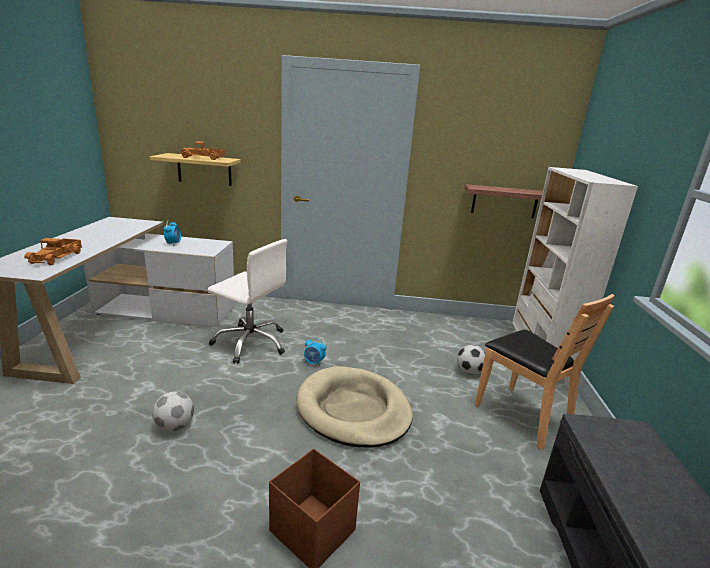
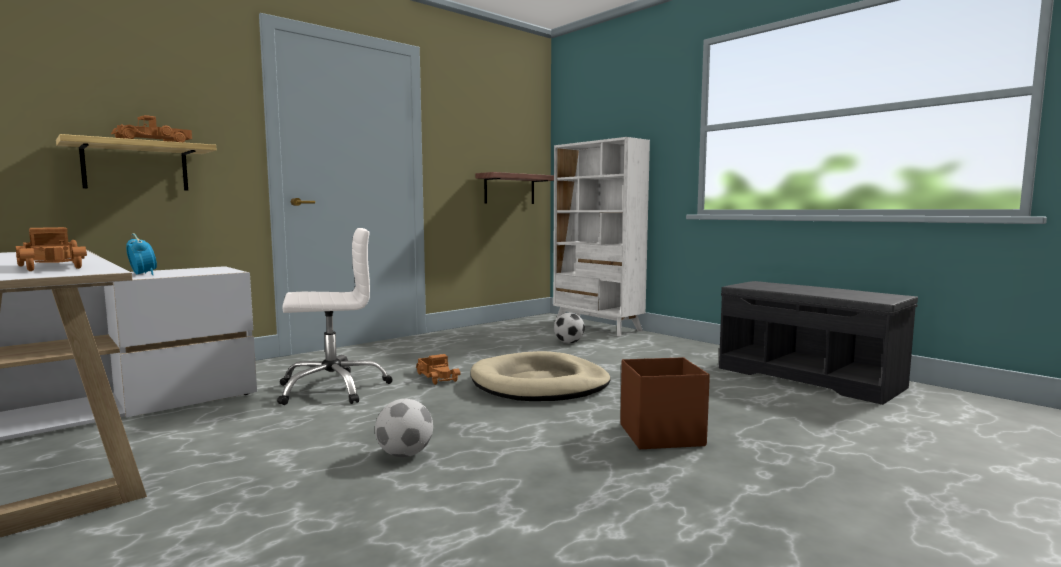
camera: 45 degrees left, 15 degrees down
alarm clock [304,338,326,366] -> toy truck [416,354,461,385]
brown chair [475,294,615,450] -> none

